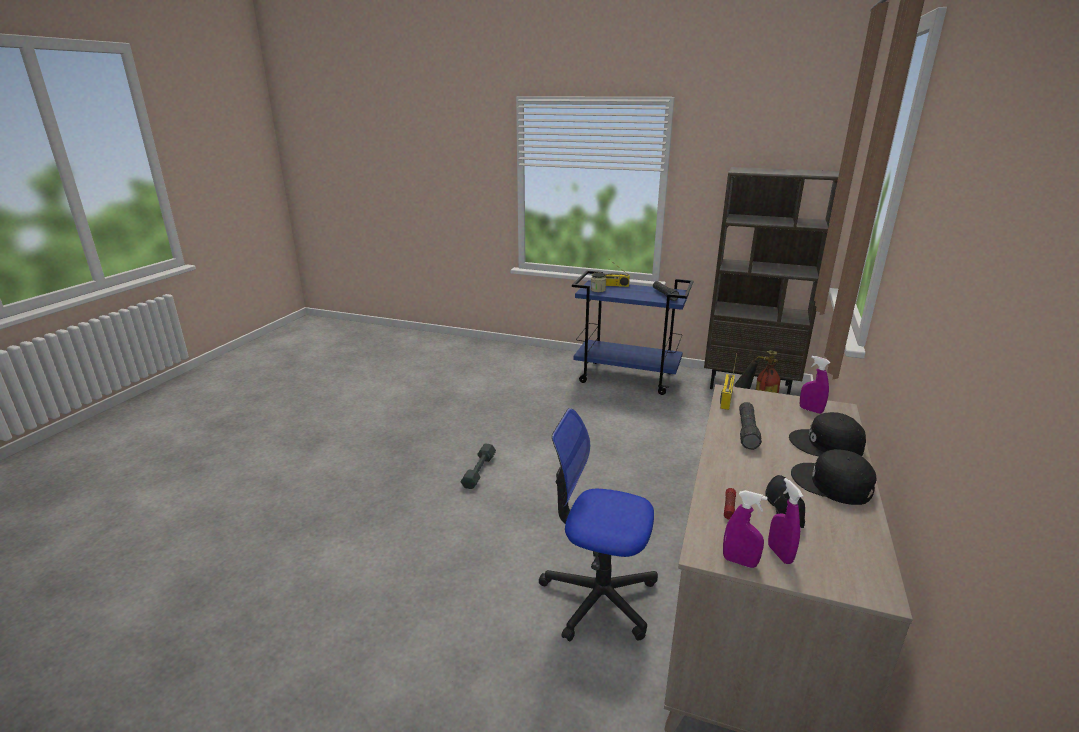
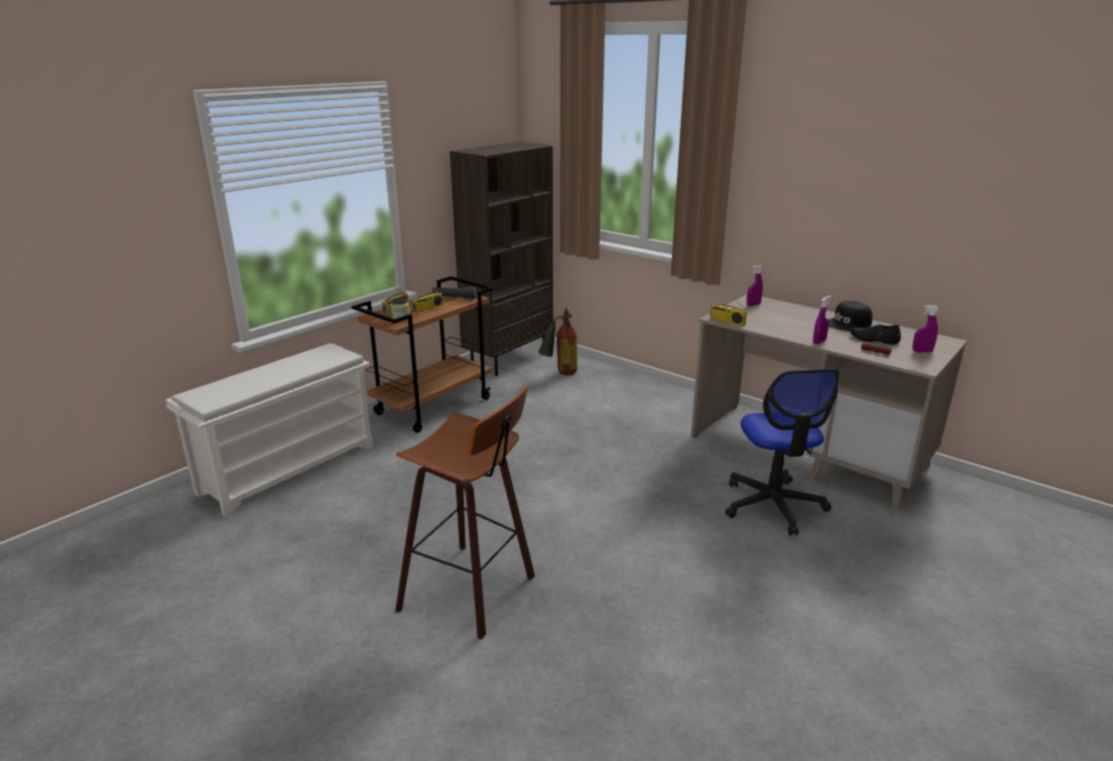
camera: 70 degrees left, 0 degrees up
grey dumbbell [461,443,496,489] -> none
office chair [539,408,658,642] -> office chair turned 45 degrees counterclockwise [725,369,839,536]
blue cart [572,271,693,395] -> brown cart [352,276,494,433]
purple spray bottle [723,490,768,568] -> purple spray bottle moved to [813,296,831,344]
black flashlight [739,402,762,450] -> none
black cap [789,412,866,456] -> none
none -> white shoe rack [166,343,373,517]
none -> stool [395,386,535,640]
none -> radio [412,279,443,313]

